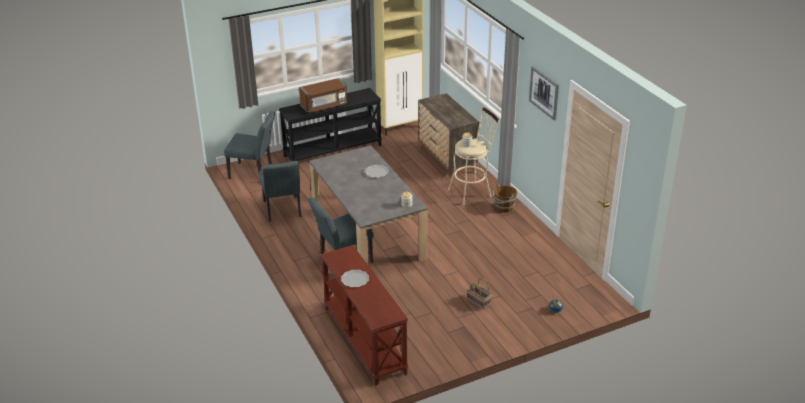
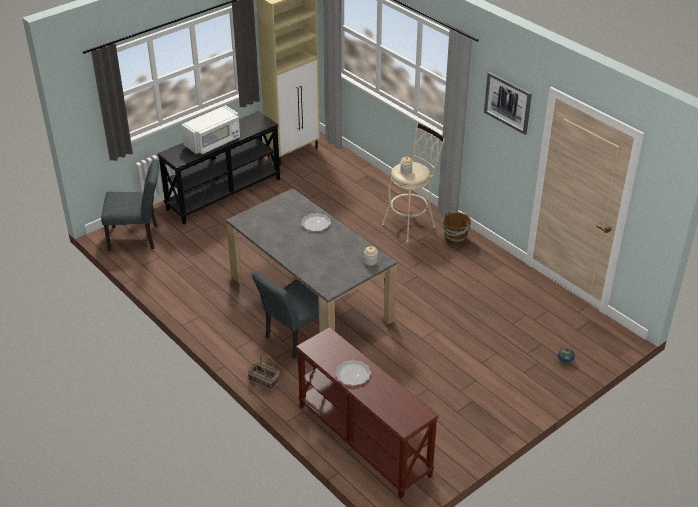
camera: 15 degrees left, 5 degrees up
grey chair [259,161,302,222] -> none
brown microwave [299,78,347,113] -> white microwave [181,105,240,154]
dresser [418,93,479,180] -> none
basket [467,278,492,310] -> basket moved to [248,354,280,392]

